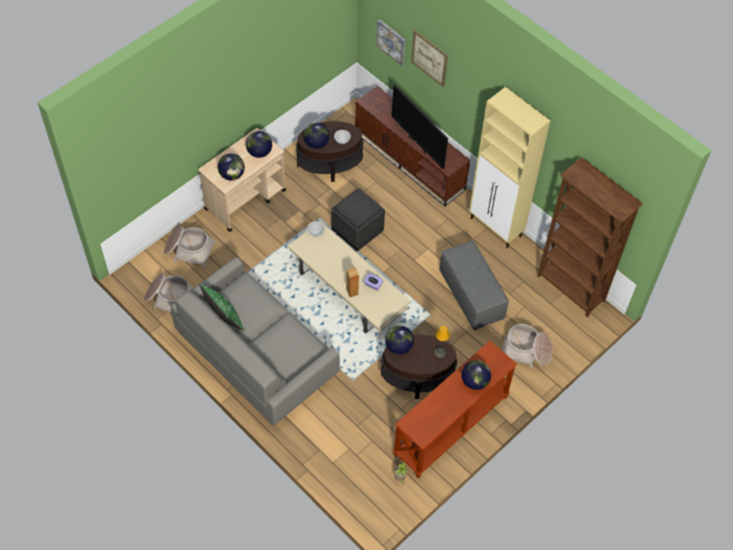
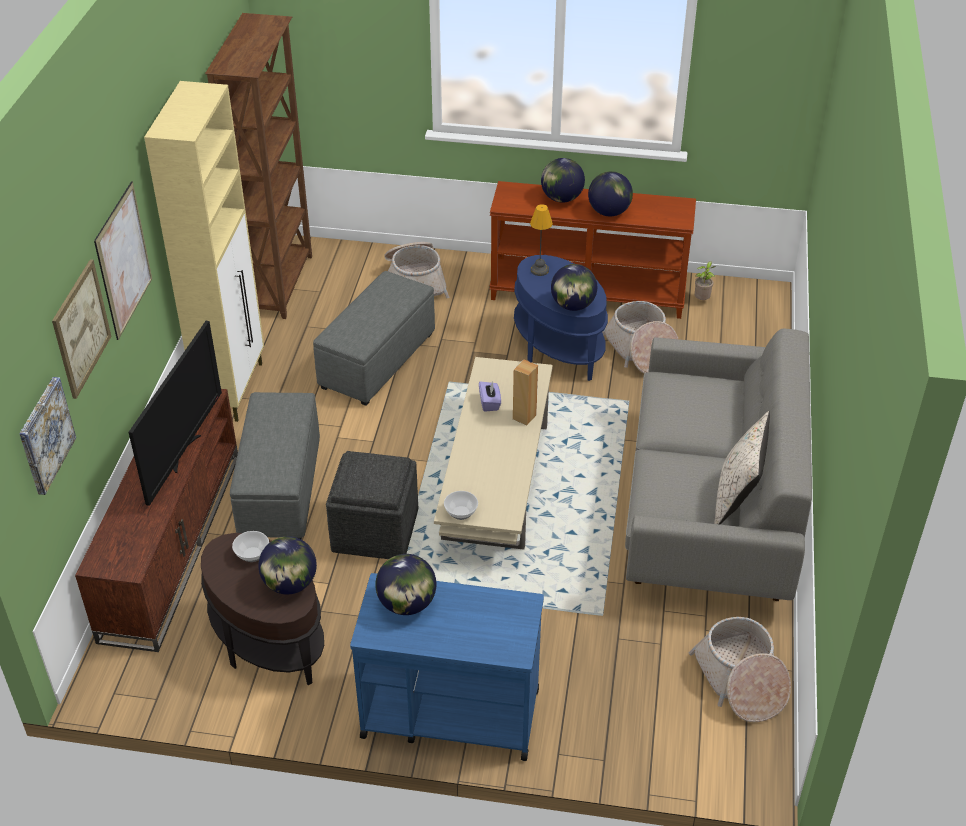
camera: 125 degrees left, 15 degrees down
basket [164,226,216,269] -> basket moved to [602,301,678,374]
beige cart [198,128,286,232] -> blue cart [350,573,544,761]
green pillow [199,283,244,331] -> beige pillow [714,411,770,525]
globe [218,153,245,181] -> globe moved to [588,171,633,216]
brown side table [381,335,457,399] -> blue side table [514,255,608,381]
none -> picture [94,181,152,340]
none -> grey ottoman [230,392,320,540]

